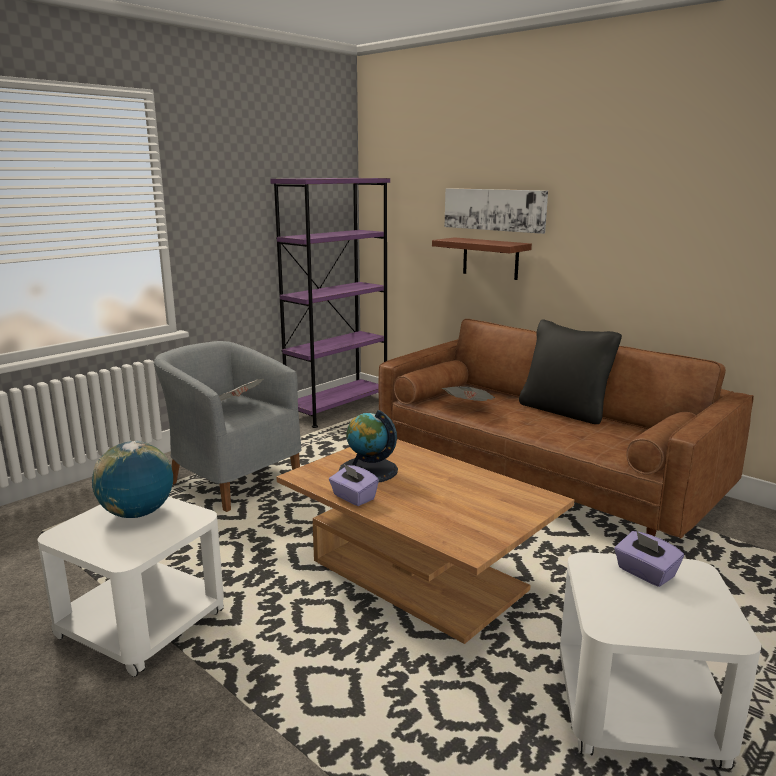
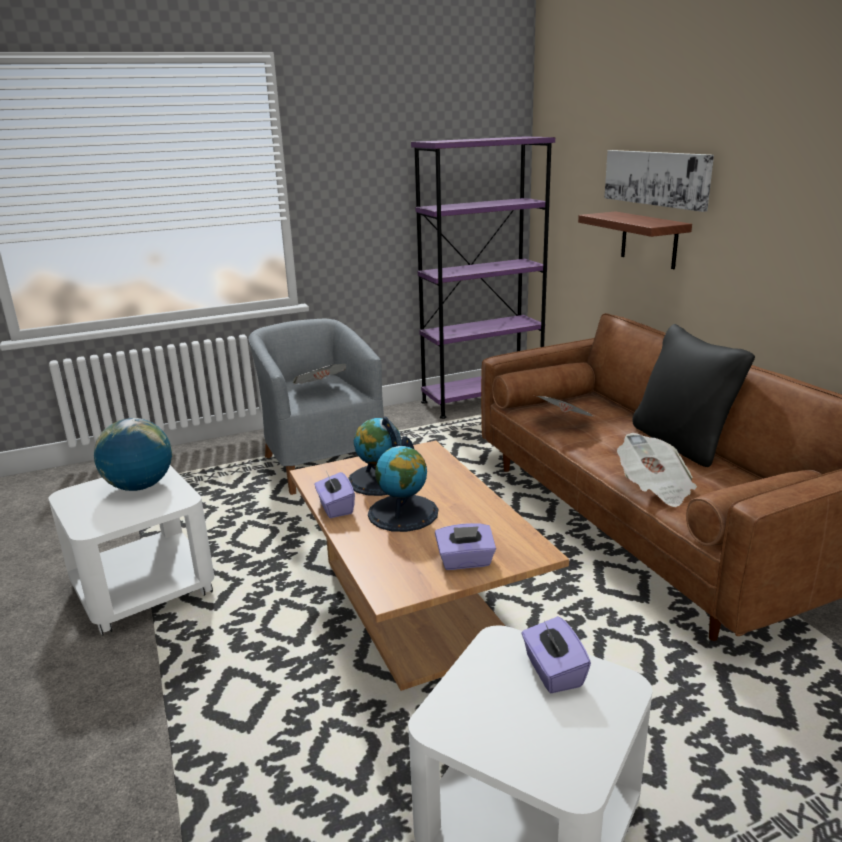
camera: 25 degrees right, 5 degrees up
none -> globe [368,436,438,532]
none -> purple tissue box [435,523,496,570]
none -> newspaper [617,433,697,507]

